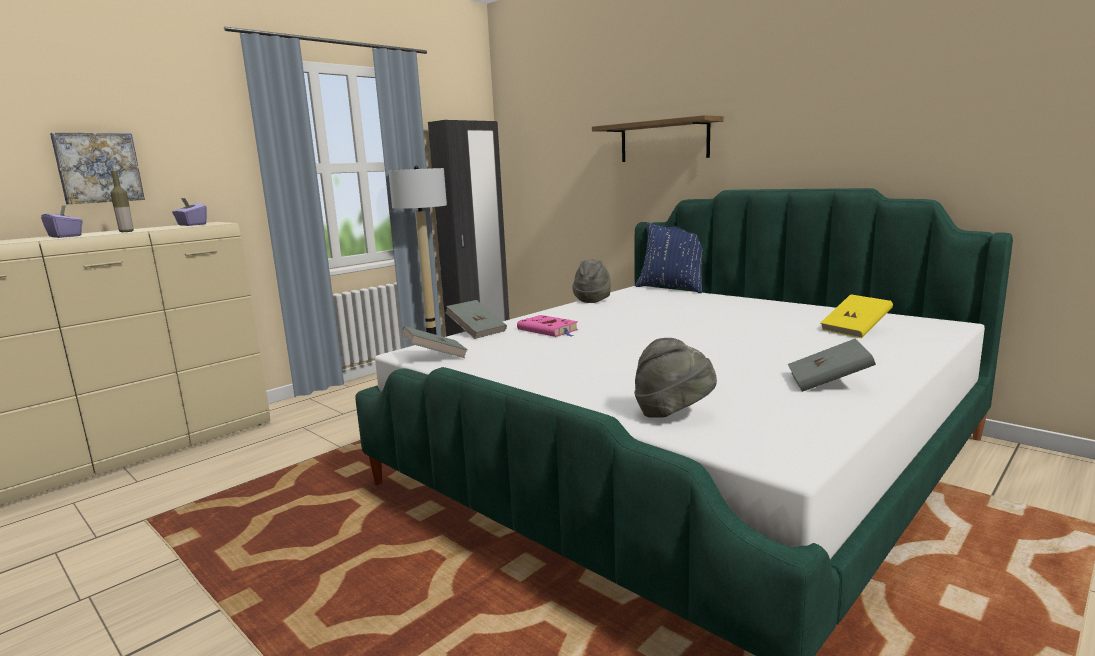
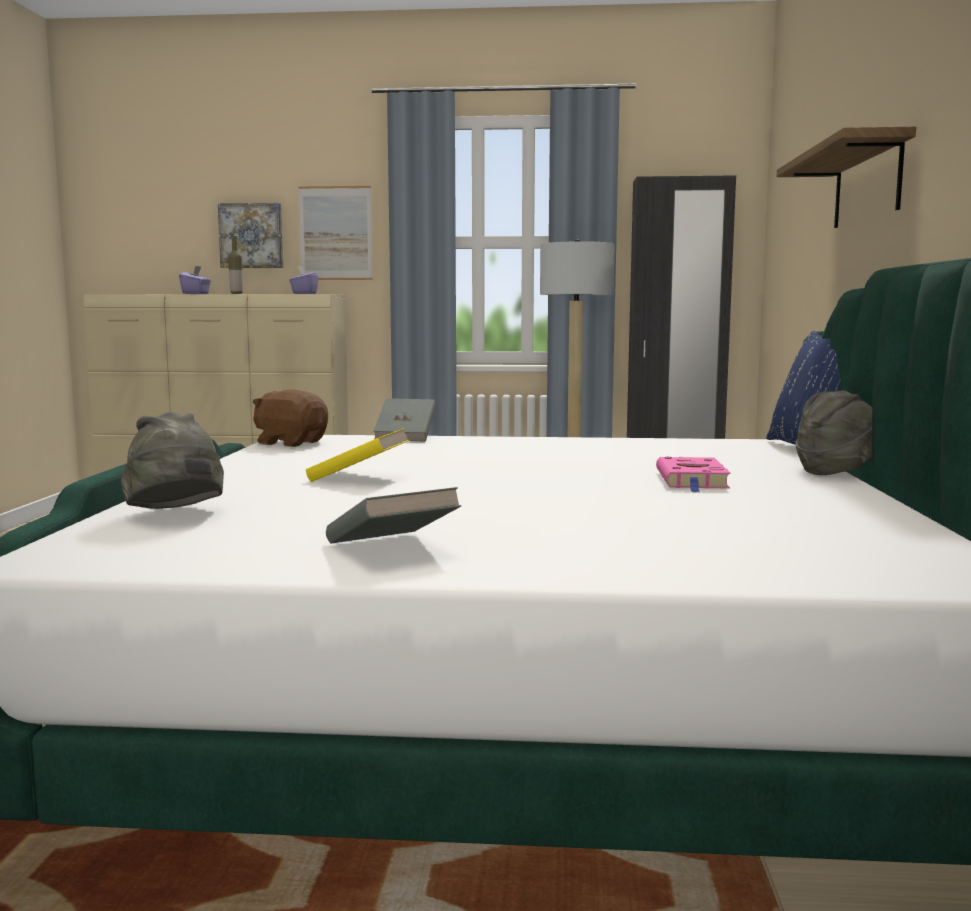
camera: 50 degrees right, 5 degrees down
grey book [401,326,468,358] -> brown plush toy [253,389,328,447]
pink book [517,315,578,337] -> pink book moved to [656,457,731,493]
grey hat [573,259,611,303] -> grey hat moved to [796,390,873,475]
yellow book [821,294,893,338] -> yellow book moved to [306,428,410,482]
none -> picture [298,186,373,280]

